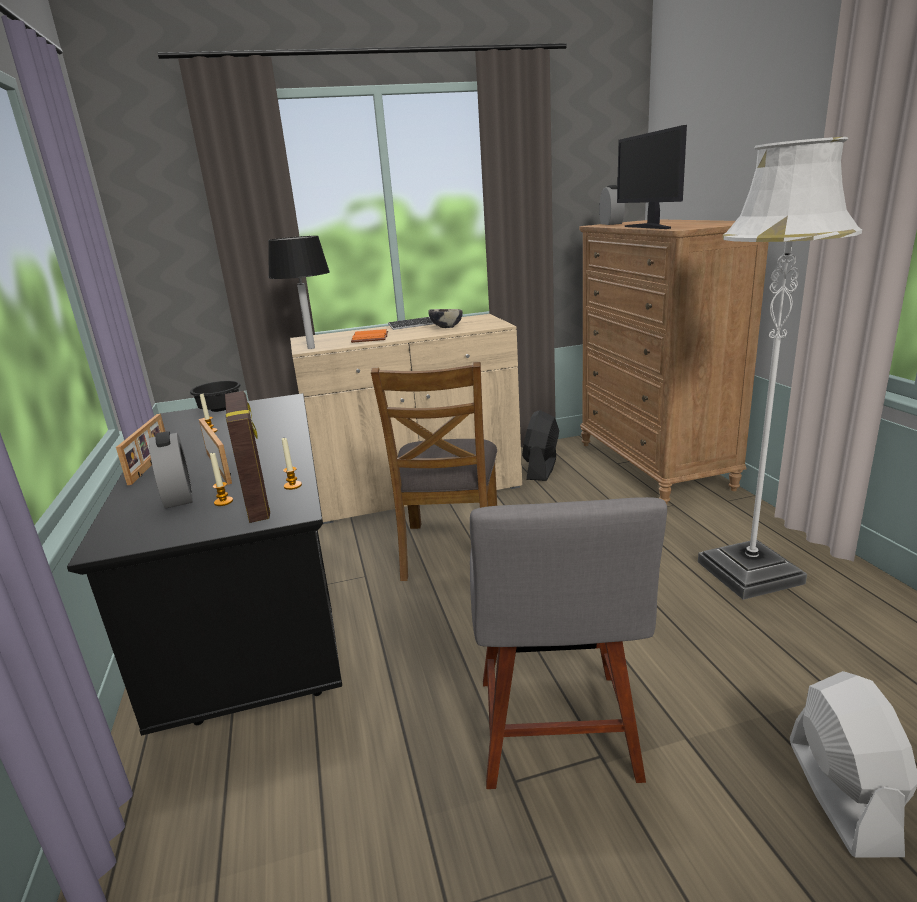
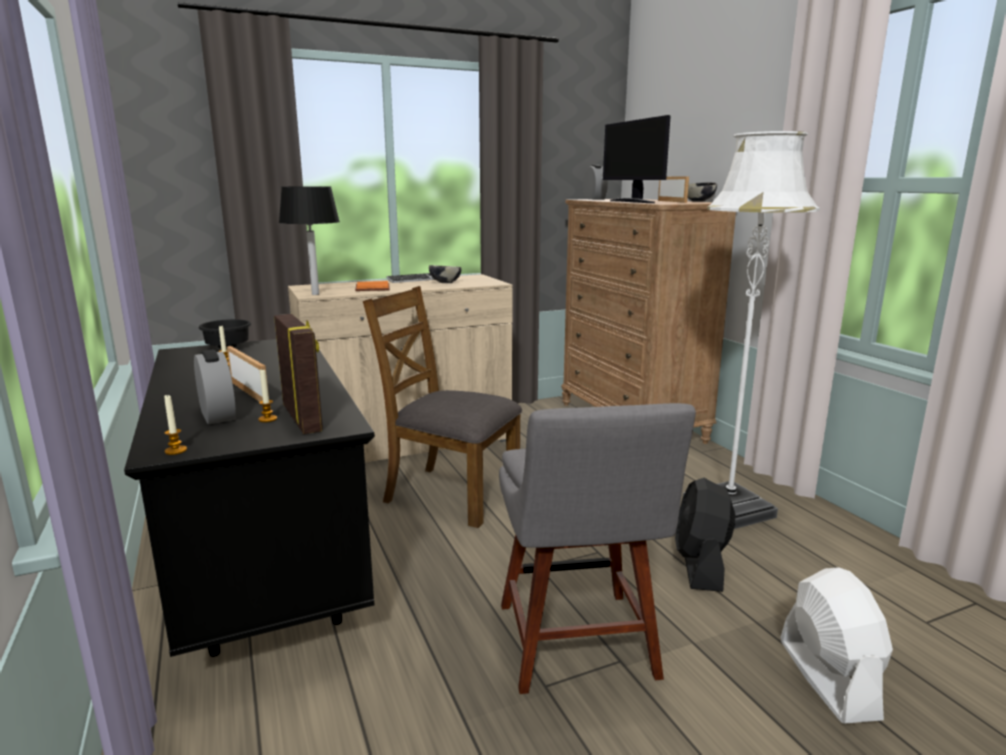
camera: 10 degrees left, 5 degrees down
picture frame [116,414,165,485] -> picture frame moved to [658,176,689,203]
candle [282,438,302,490] -> candle moved to [164,395,187,455]
brown chair [371,362,497,581] -> brown chair turned 120 degrees clockwise [363,286,522,528]
black fan [522,410,559,481] -> black fan moved to [675,478,735,592]
none -> bowl [688,182,717,202]

